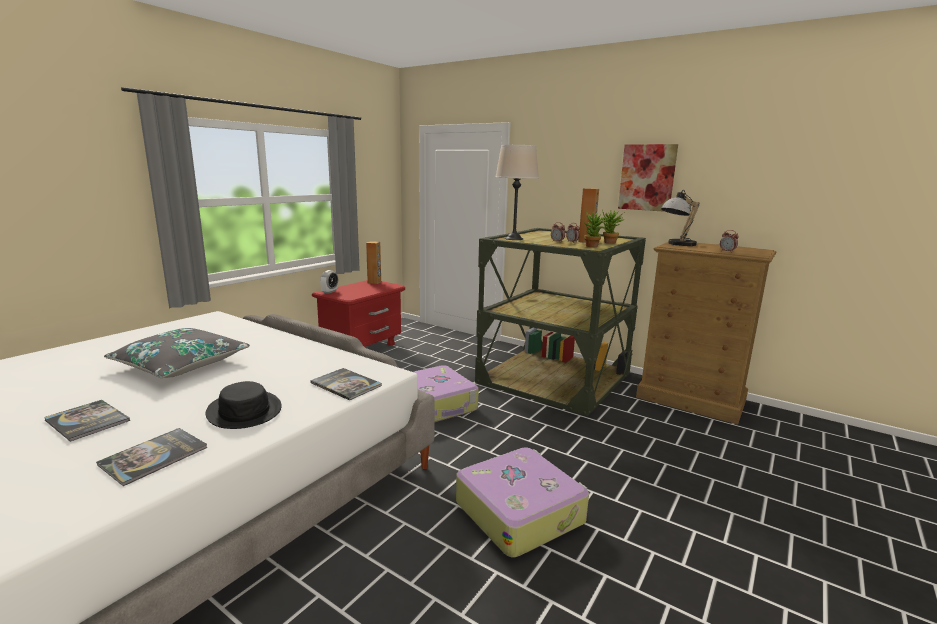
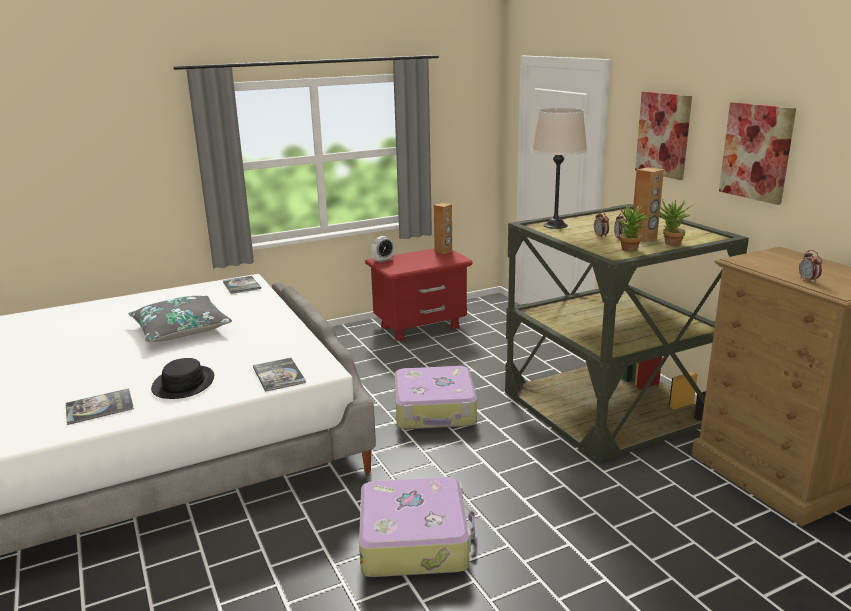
camera: 30 degrees right, 5 degrees up
book [44,400,130,442] -> book moved to [223,276,261,294]
table lamp [661,190,700,246] -> none
none -> picture [635,91,692,180]

